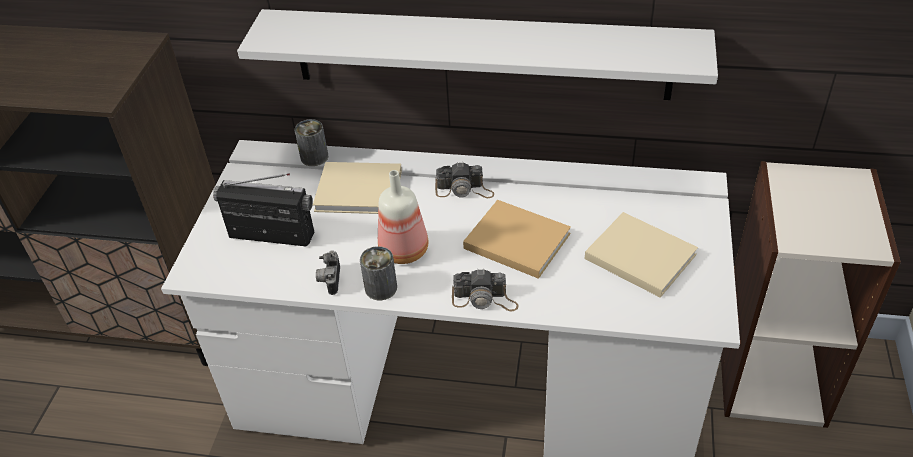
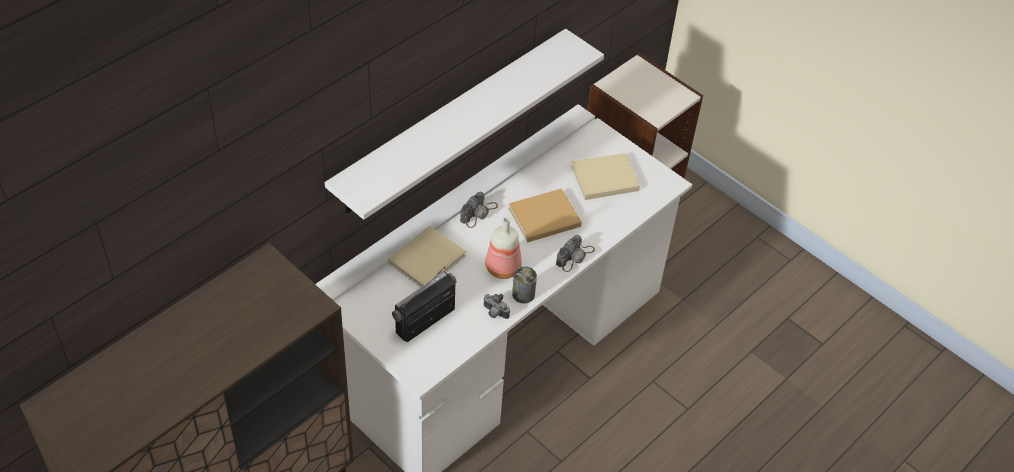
camera: 60 degrees left, 5 degrees up
can [294,119,328,166] -> none

